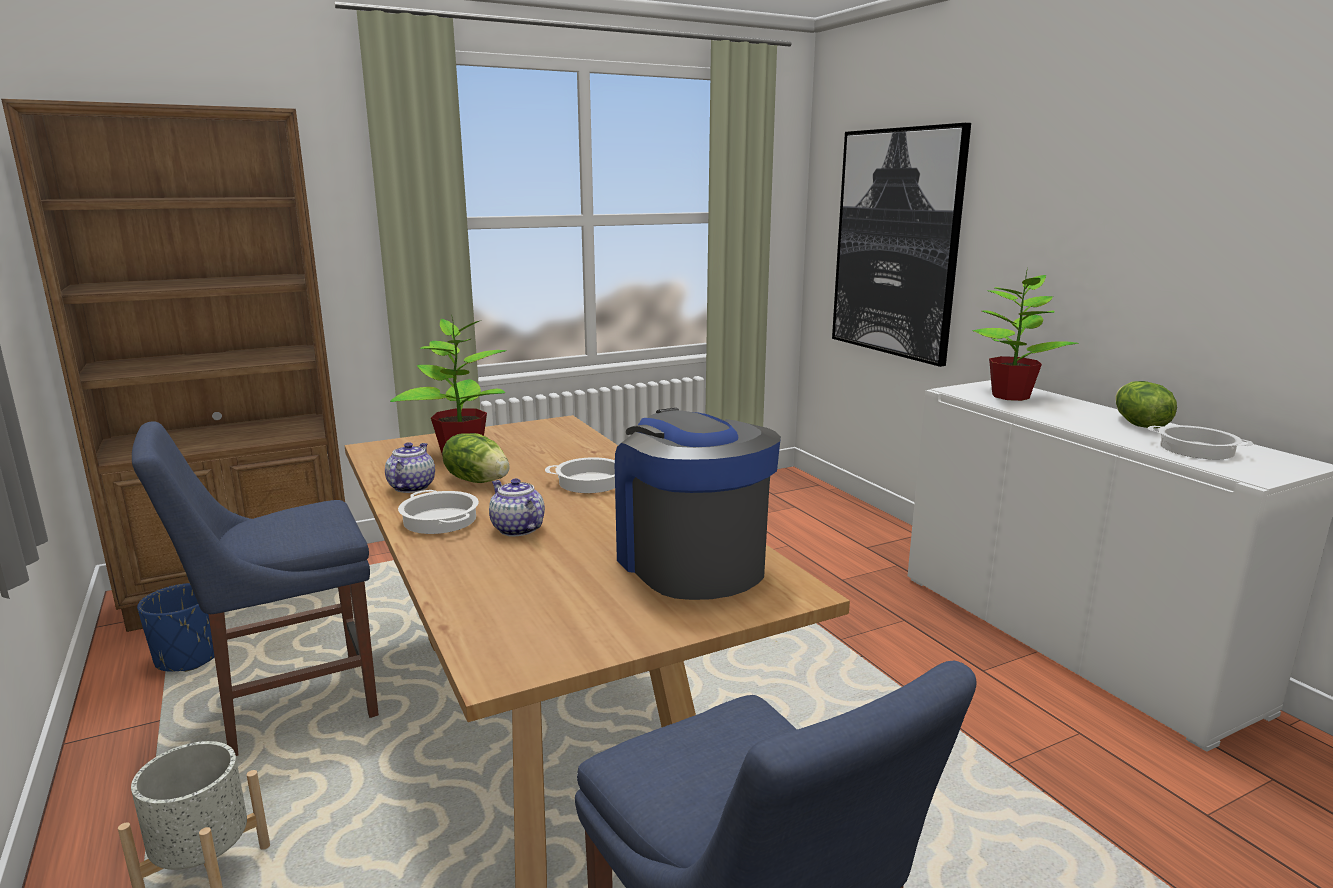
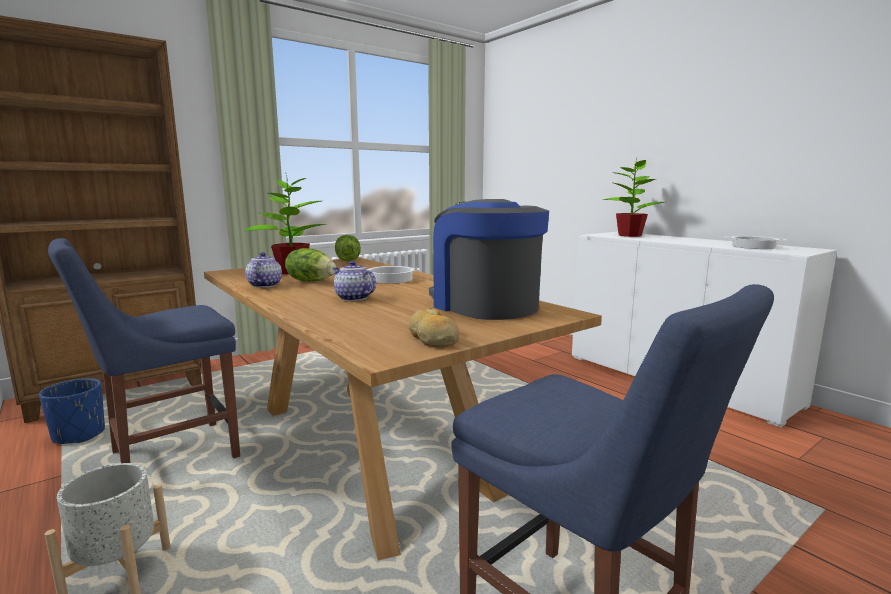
camera: 10 degrees left, 5 degrees down
cooking pot [398,490,479,534] -> none
picture [832,123,971,367] -> none
lettuce [1115,381,1177,428] -> lettuce moved to [335,235,361,261]
none -> bread [409,308,459,347]

